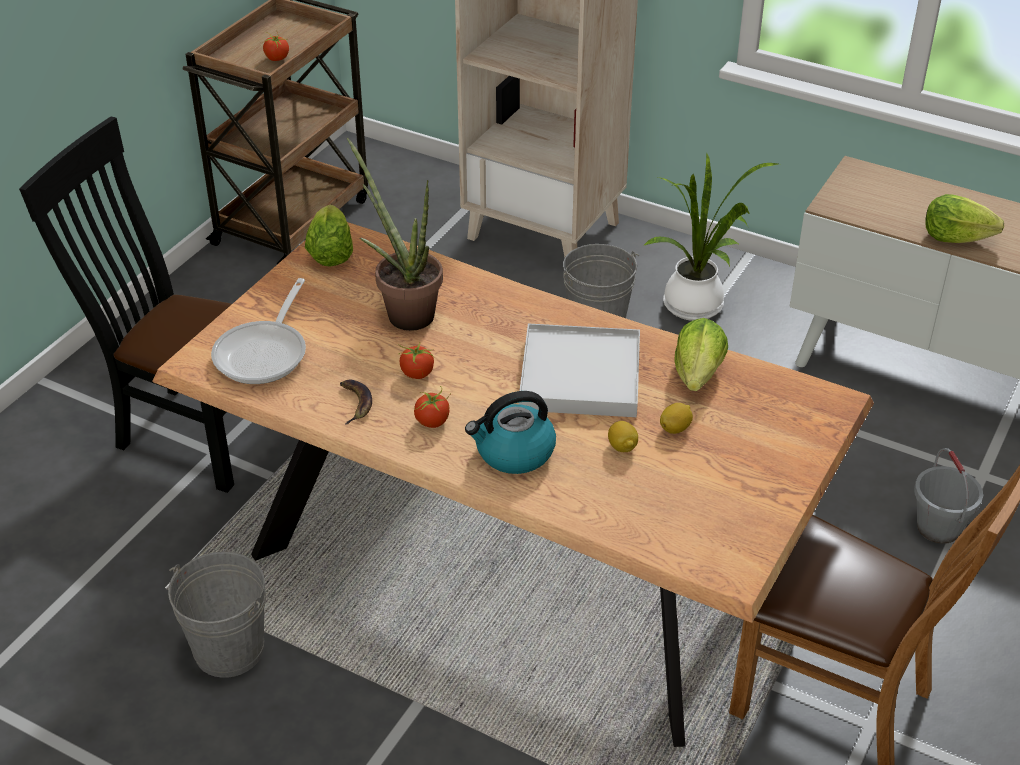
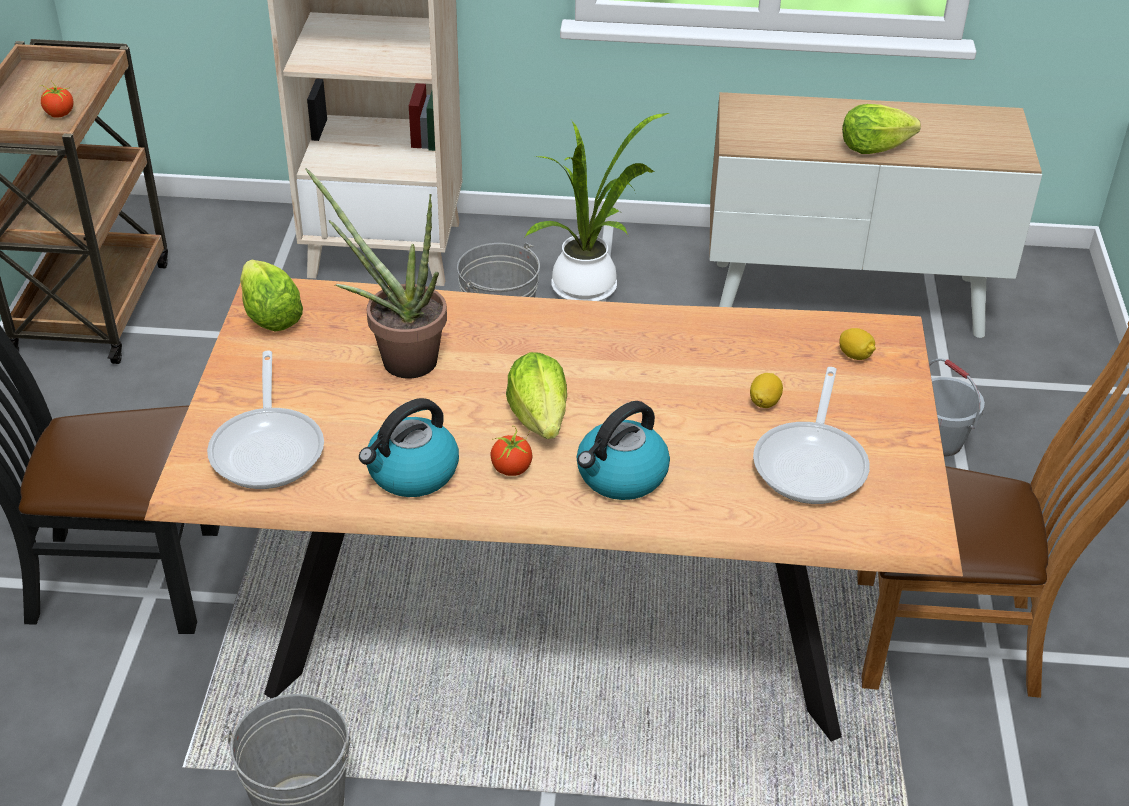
camera: 25 degrees left, 0 degrees up
banana [340,380,372,425] -> kettle [359,398,459,497]
tomato [398,343,434,379] -> none
white tray [519,324,640,417] -> none
lemon [608,421,638,452] -> lemon moved to [839,328,876,360]
lettuce [674,318,728,391] -> lettuce moved to [506,352,567,439]
none -> frying pan [753,367,870,504]

